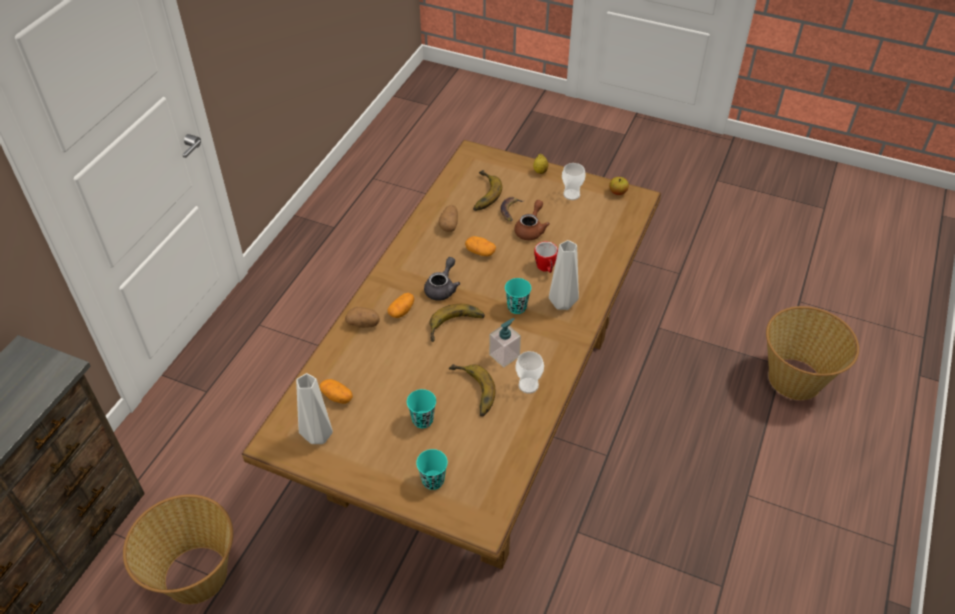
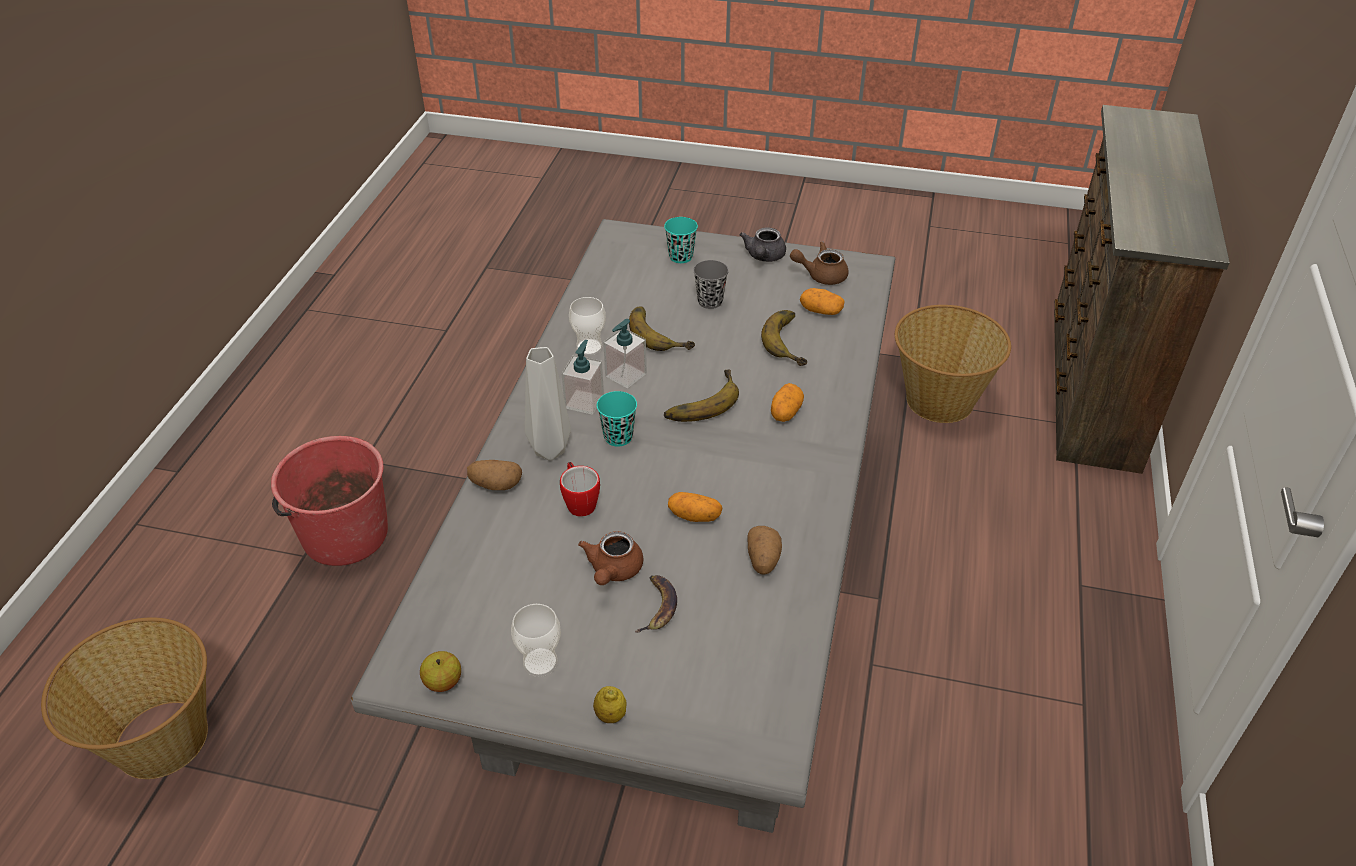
camera: 170 degrees right, 5 degrees down
brown dining table [242,140,661,569] -> grey dining table [351,219,896,833]
grey vase [296,373,333,444] -> brown teapot [790,241,849,285]
potato [345,307,380,328] -> potato moved to [467,460,522,490]
turquoise cup [407,389,436,428] -> grey cup [693,260,729,309]
grey teapot [424,257,460,301] -> grey teapot moved to [740,227,786,262]
banana [473,170,502,211] -> banana moved to [761,310,807,366]
none -> red bucket [271,436,388,566]
none -> soap dispenser [562,340,604,415]

